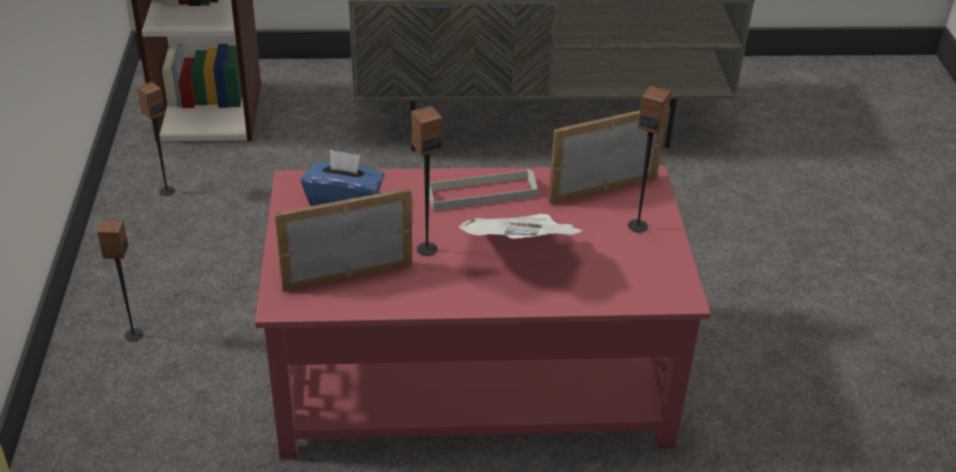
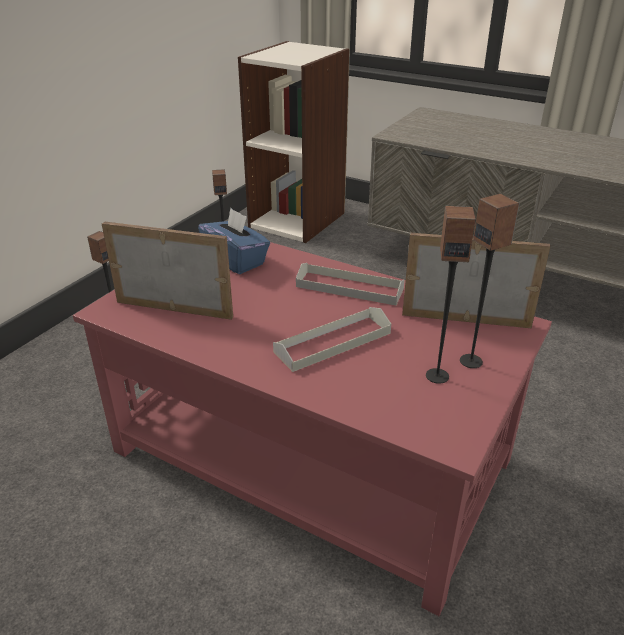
camera: 35 degrees right, 5 degrees down
speaker [411,106,443,256] -> speaker moved to [426,206,476,384]
newspaper [459,214,584,239] -> grey tray [273,307,391,372]

